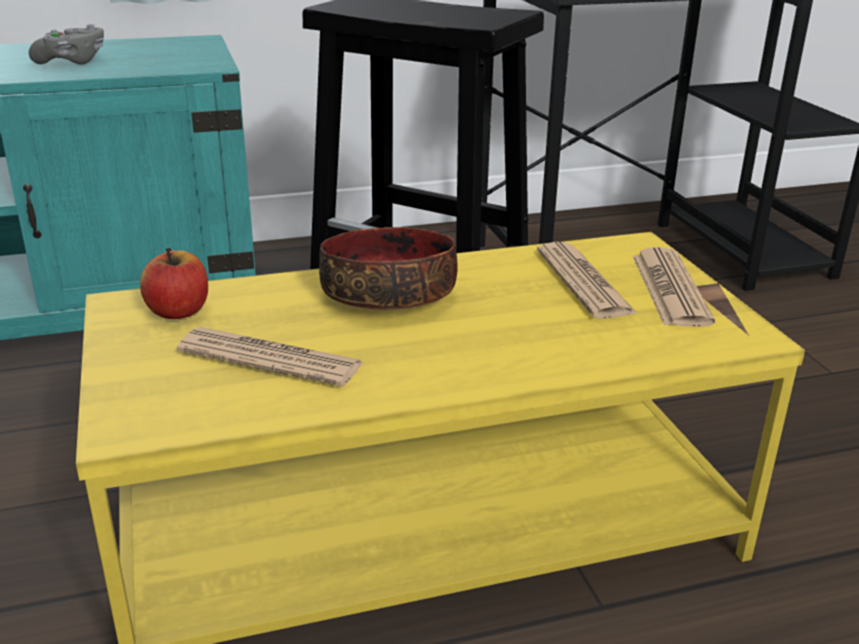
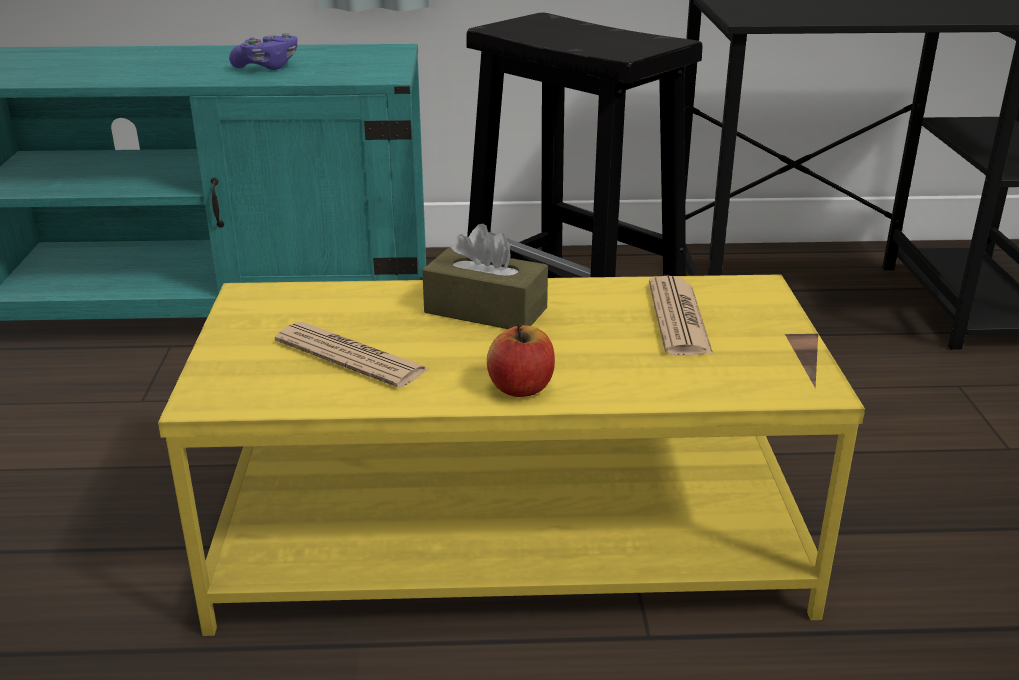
camera: 15 degrees right, 0 degrees up
grey game controller [29,24,104,65] -> purple game controller [229,33,297,70]
apple [140,248,208,319] -> apple moved to [487,323,555,397]
bowl [319,227,458,310] -> brown tissue box [422,224,548,329]
newspaper [633,247,715,327] -> none

